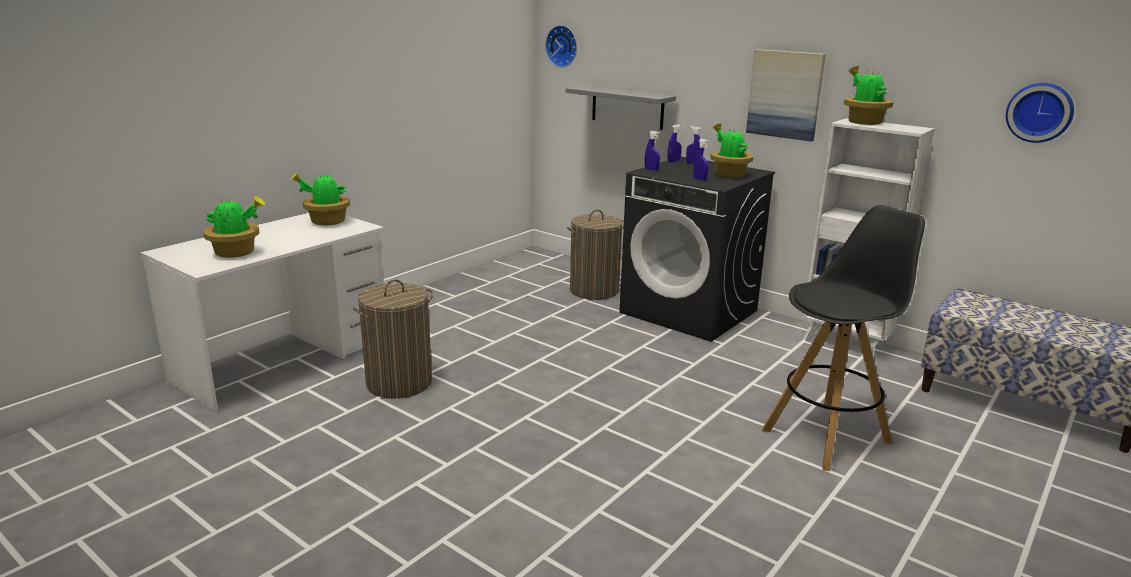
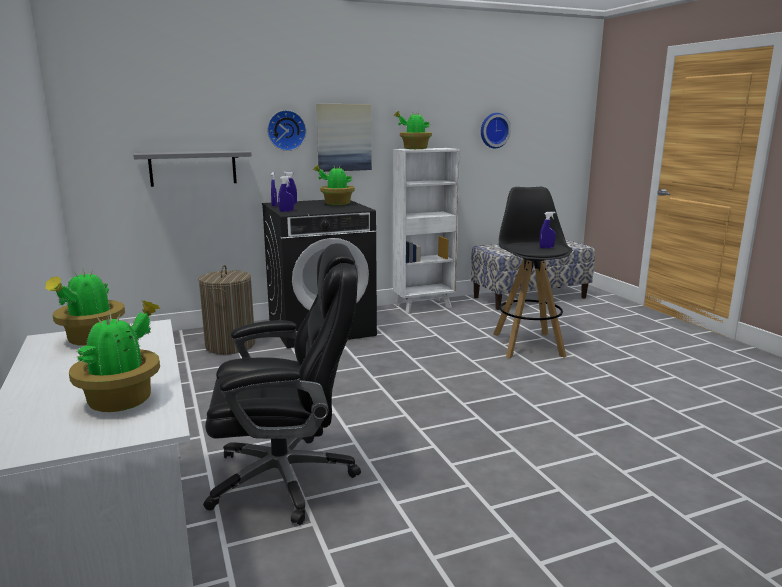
camera: 60 degrees left, 5 degrees down
laundry basket [353,279,433,399] -> black office chair [203,243,361,525]
wall clock [545,25,577,68] -> wall clock moved to [267,110,306,151]
blue spray bottle [693,139,709,181] -> blue spray bottle moved to [540,212,556,248]

